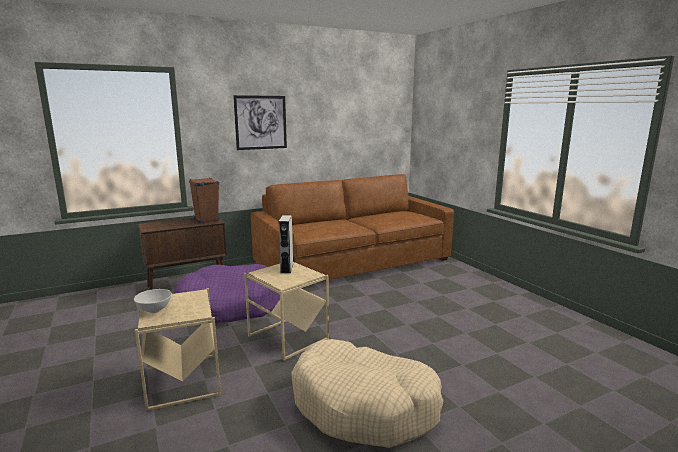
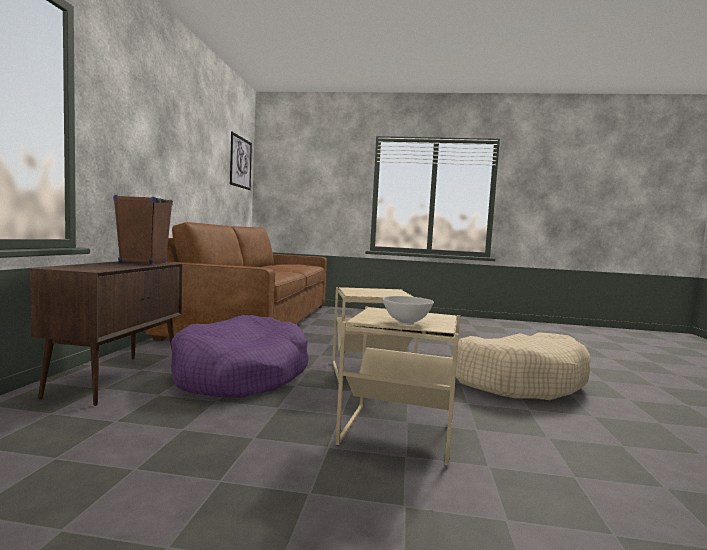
camera: 55 degrees left, 10 degrees down
picture [233,95,287,150] -> picture moved to [230,132,252,190]
grey speaker [279,215,293,273] -> none

